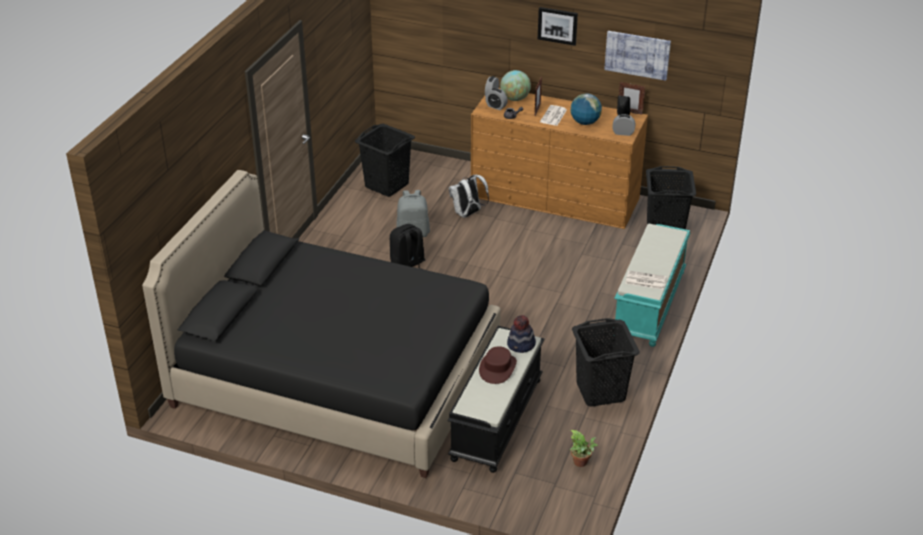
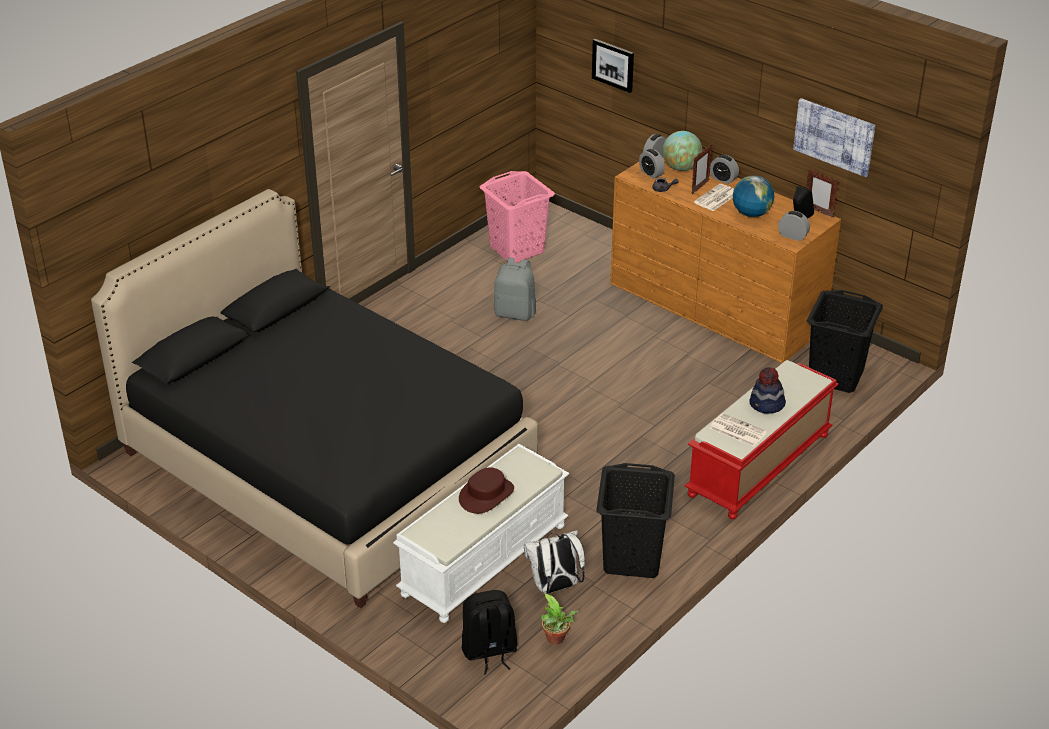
camera: 20 degrees right, 0 degrees up
black laundry basket [355,124,415,197] -> pink laundry basket [480,171,555,263]
black backpack [390,224,425,270] -> black backpack moved to [462,590,517,674]
black bench [447,326,544,473] -> white bench [393,444,569,623]
white backpack [449,175,489,218] -> white backpack moved to [524,530,585,594]
hat [507,315,536,353] -> hat moved to [749,367,786,414]
picture [538,7,578,46] -> picture moved to [592,39,634,93]
turquoise bench [611,224,690,347] -> red bench [685,360,838,519]
none -> alarm clock [710,155,739,184]

